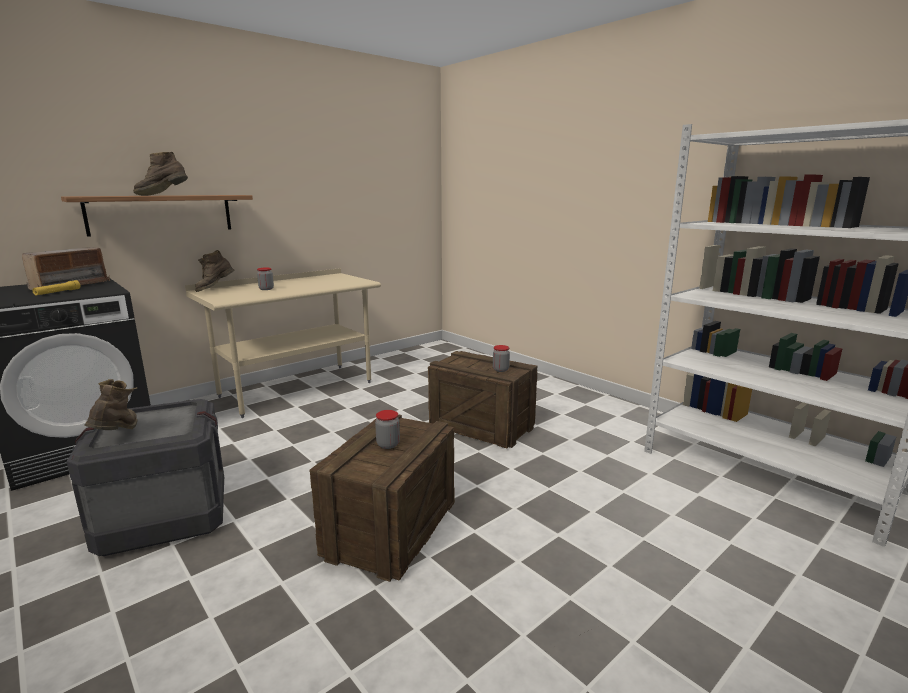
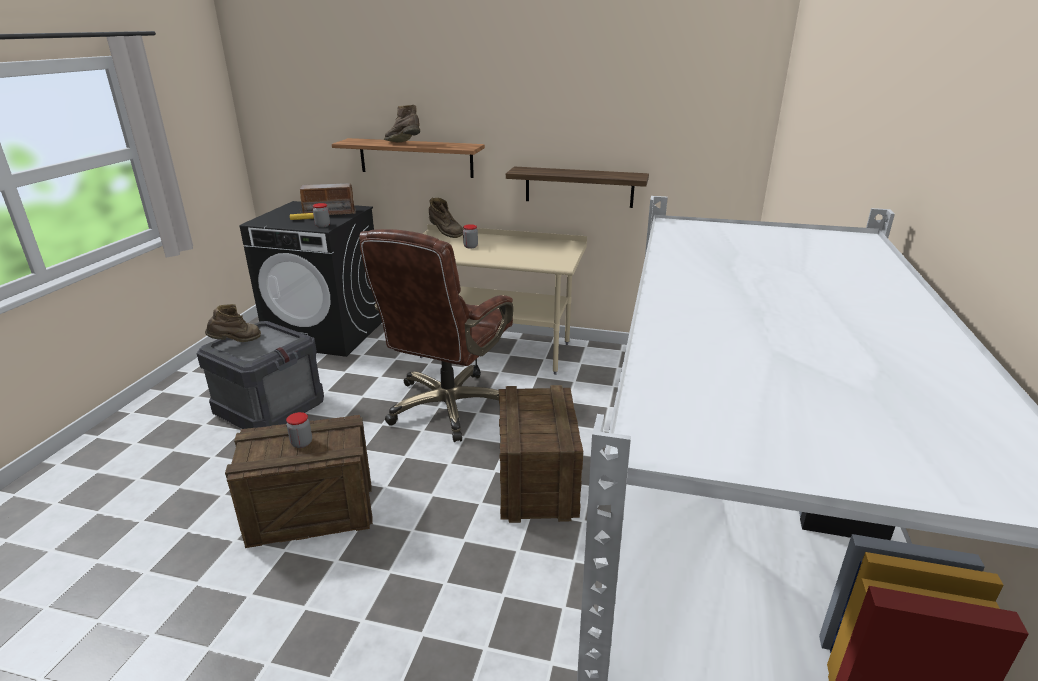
camera: 55 degrees right, 10 degrees up
brown boot [195,250,234,292] -> brown boot turned 135 degrees counterclockwise [429,198,463,238]
jar [493,345,510,372] -> jar moved to [313,203,330,228]
none -> brown office chair [359,229,513,442]
none -> shelf [506,167,649,208]

